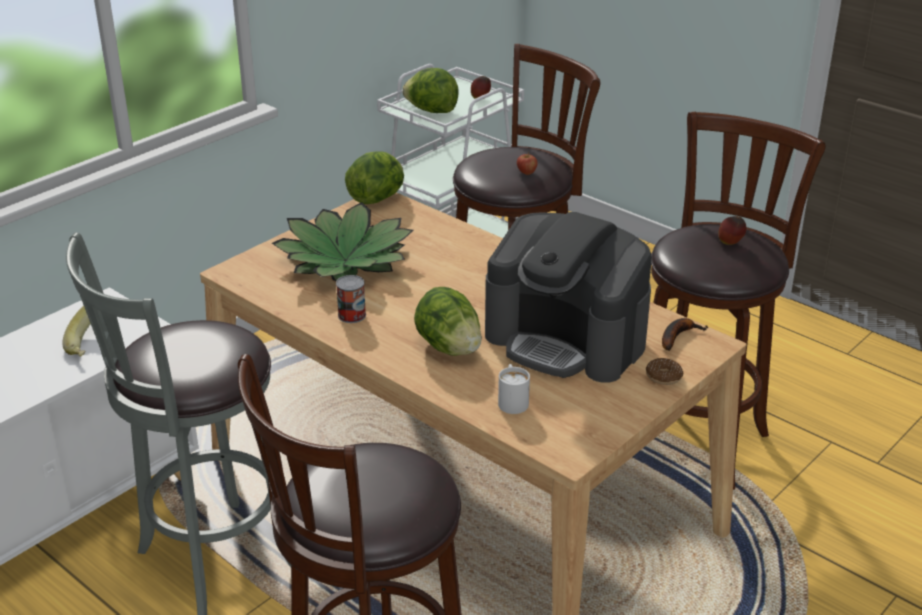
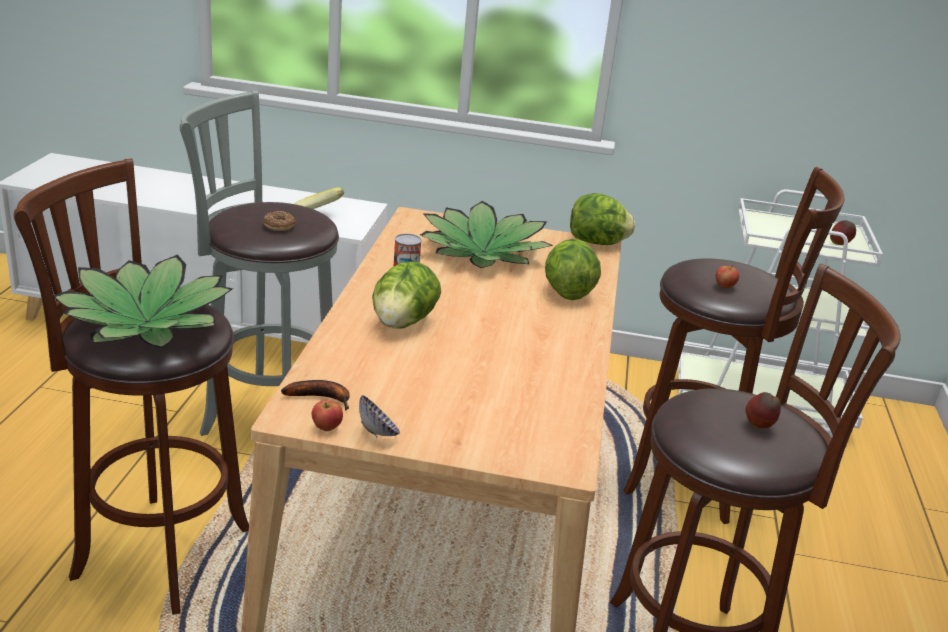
camera: 55 degrees right, 5 degrees down
lettuce [402,68,459,113] -> lettuce moved to [545,239,601,300]
coffee machine [485,212,652,383] -> none
white mug [498,364,530,414] -> none
donut [646,358,684,385] -> donut moved to [263,211,295,231]
banana [662,318,708,351] -> banana moved to [281,380,350,411]
none -> potted plant [54,255,234,348]
none -> apple [312,400,343,431]
none -> bowl [359,395,400,437]

